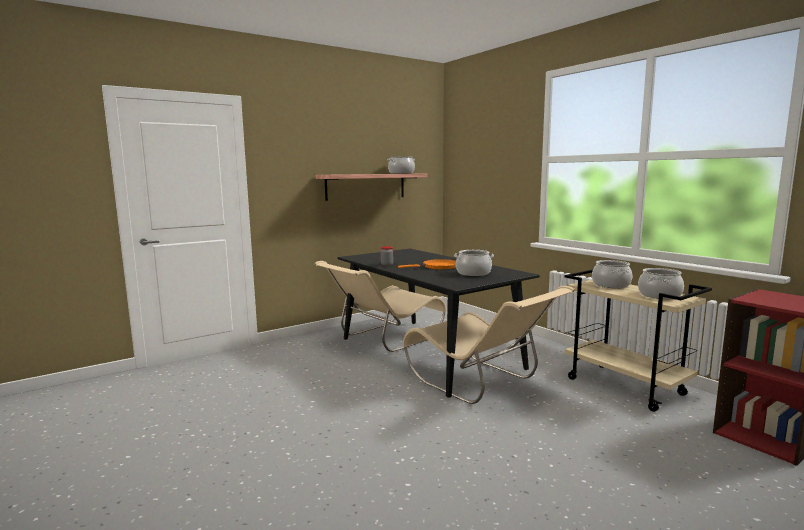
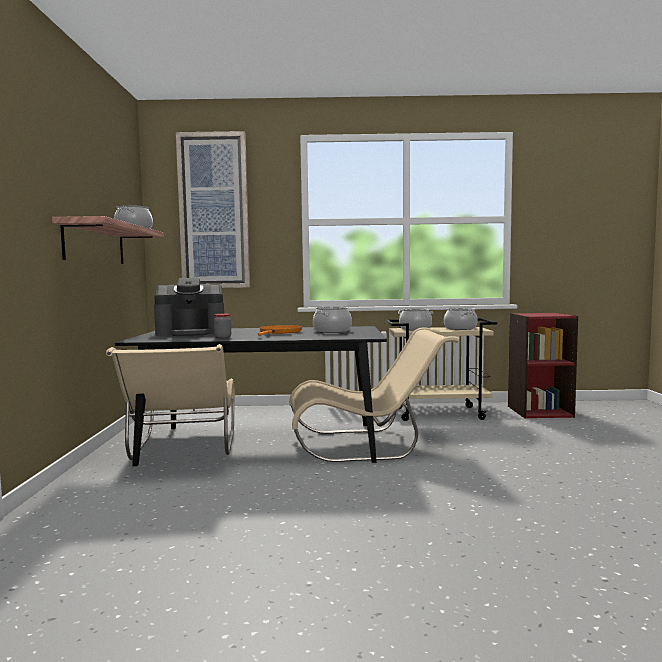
camera: 55 degrees left, 5 degrees down
none -> coffee machine [154,278,224,336]
none -> picture [176,131,250,288]

